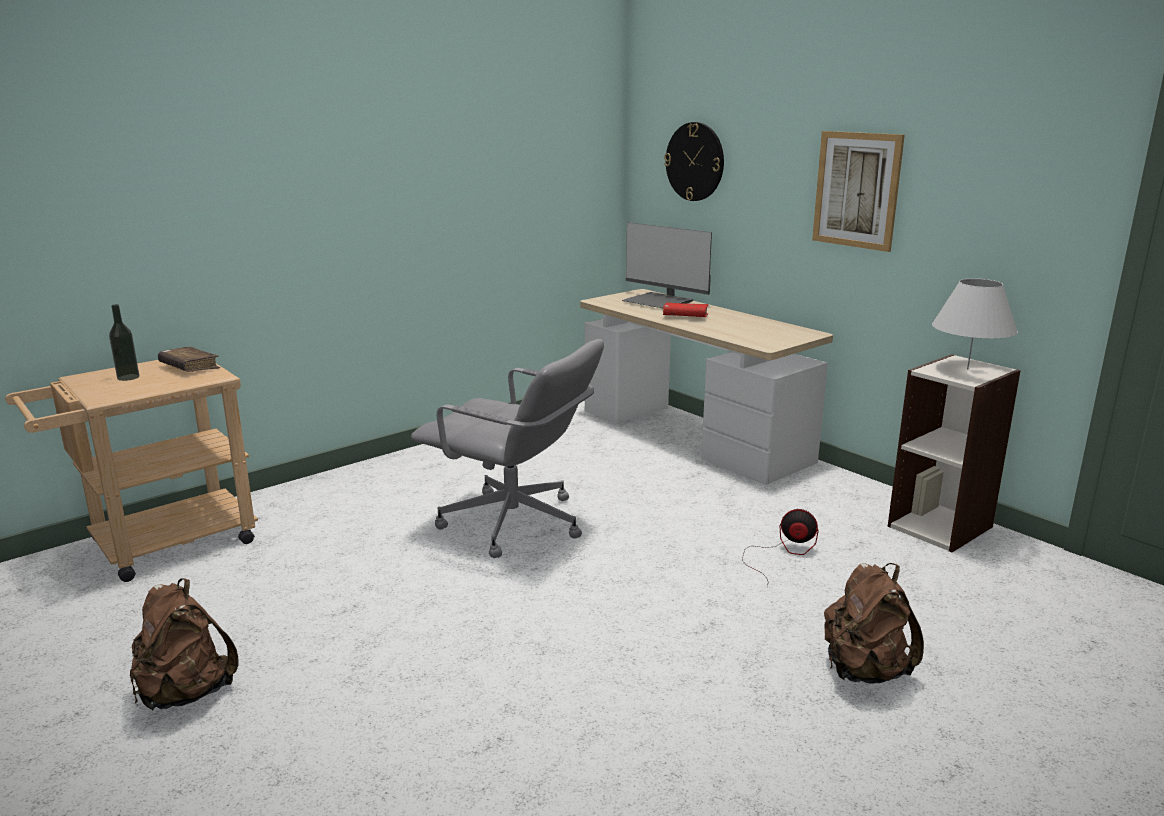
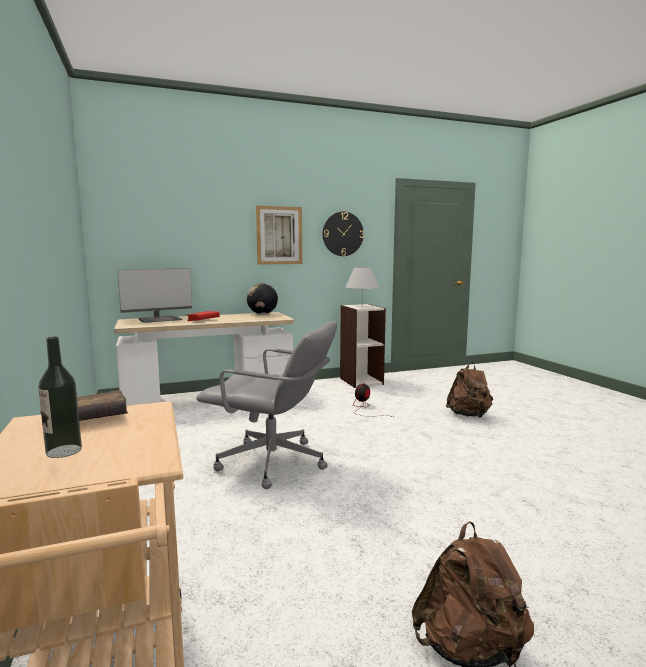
camera: 70 degrees left, 10 degrees down
grey office chair [411,339,604,558] -> grey office chair turned 60 degrees clockwise [196,321,337,489]
wall clock [664,122,724,201] -> wall clock moved to [323,211,364,256]
none -> globe [247,283,278,314]

